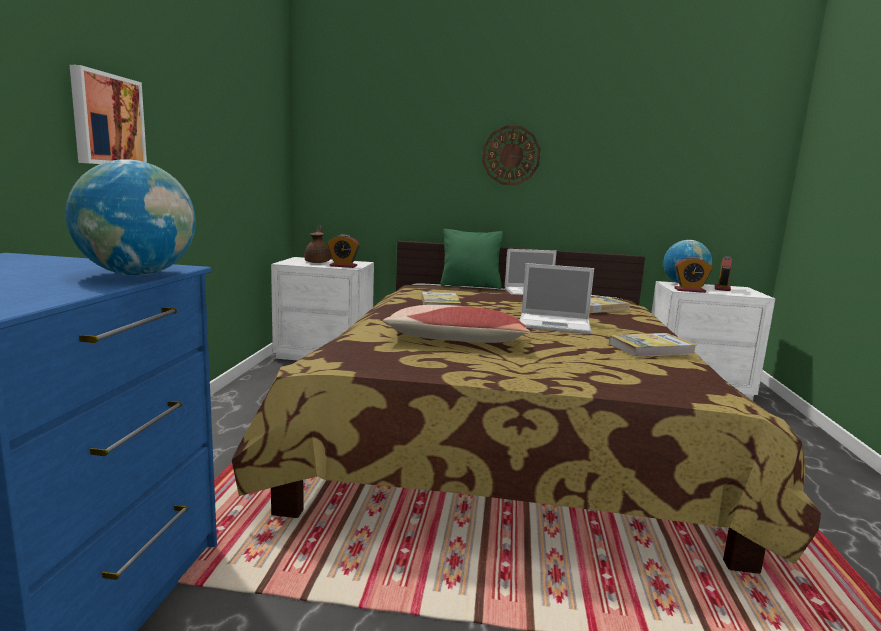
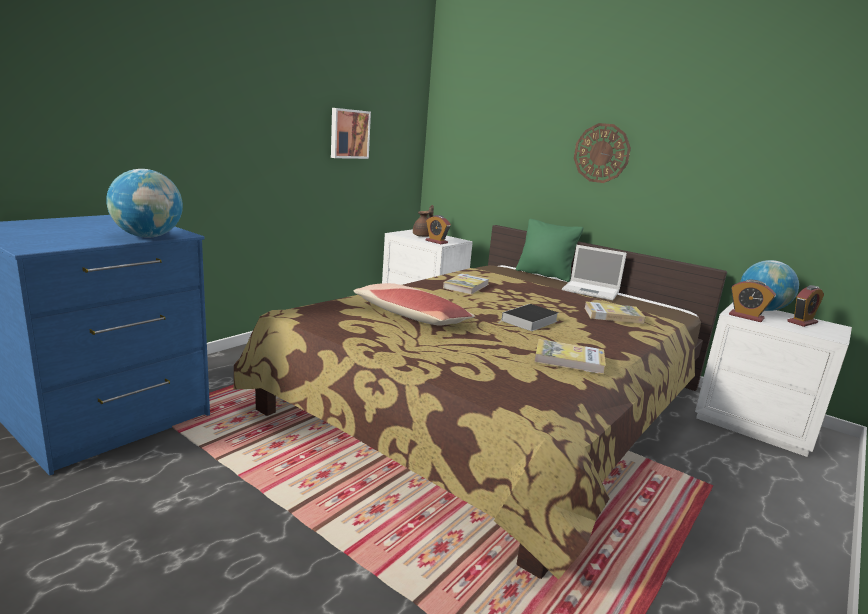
camera: 30 degrees right, 5 degrees up
picture [70,65,147,164] -> picture moved to [331,108,371,159]
laptop [520,263,594,334] -> book [498,304,558,331]

